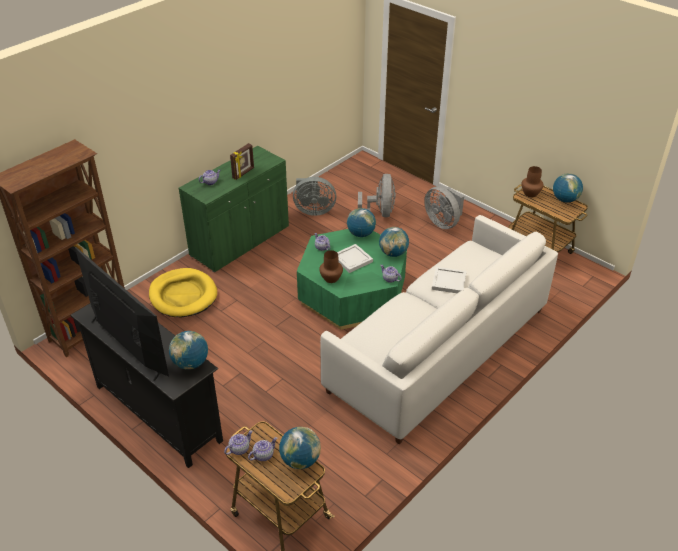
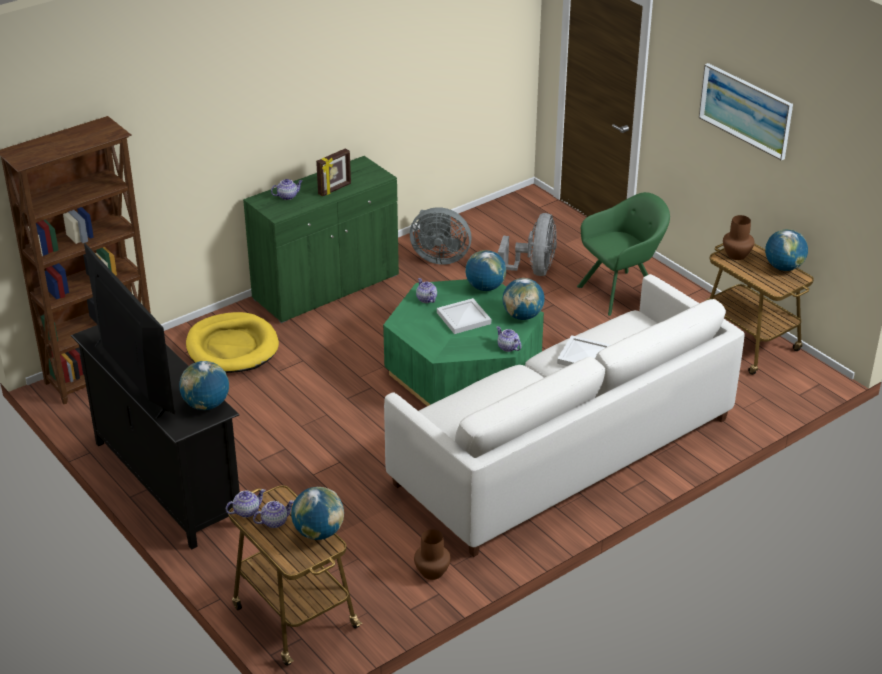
camera: 10 degrees right, 5 degrees down
brown vase [319,250,343,283] -> brown vase moved to [414,529,451,580]
grey fan [424,186,464,229] -> green armchair [577,192,670,316]
none -> picture [699,63,793,161]

